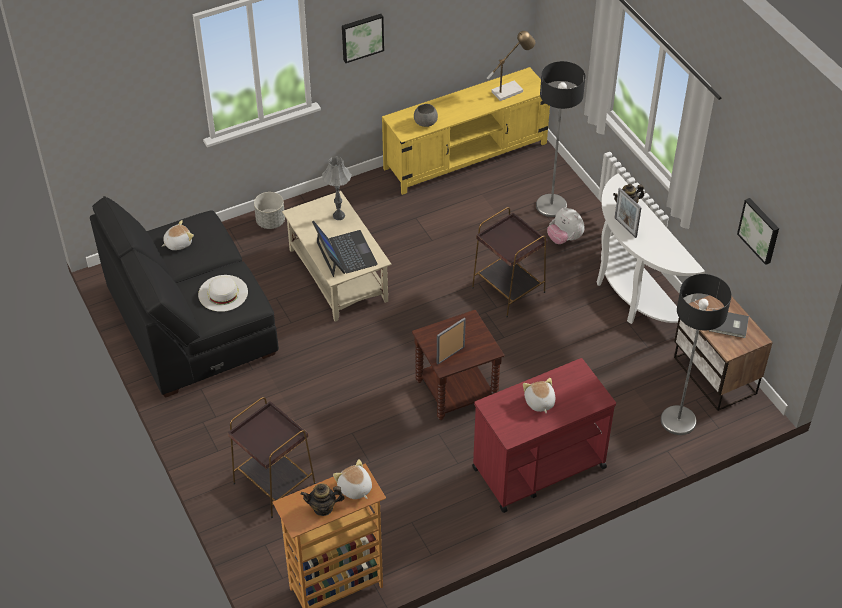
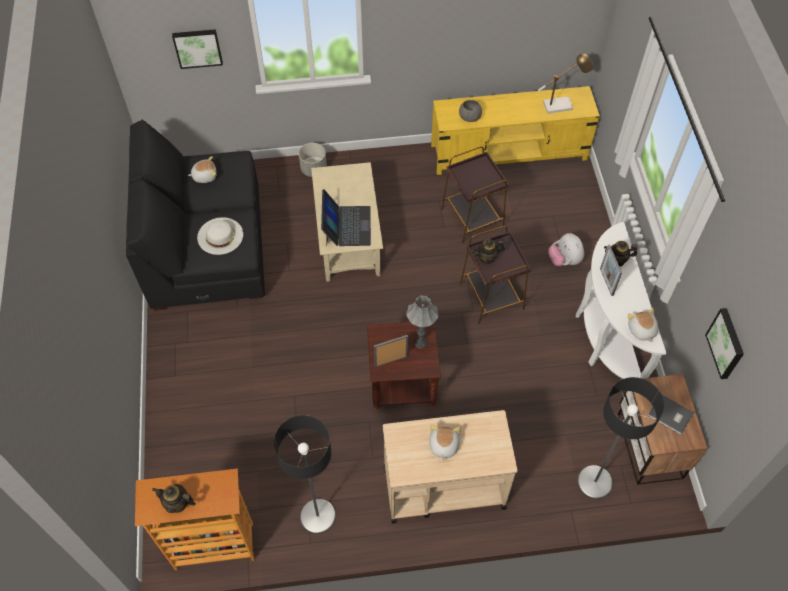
camera: 20 degrees right, 10 degrees up
brown side table [228,397,316,518] -> brown side table moved to [441,146,509,244]
grey table lamp [322,156,352,220] -> grey table lamp moved to [406,295,438,349]
plush toy [333,459,372,499] -> plush toy moved to [628,308,658,343]
picture [342,14,384,63] -> picture moved to [172,29,223,69]
red cart [472,358,616,513] -> beige cart [383,410,518,524]
floor lamp [536,61,586,217] -> floor lamp moved to [274,415,336,534]
none -> teapot [473,239,505,265]

